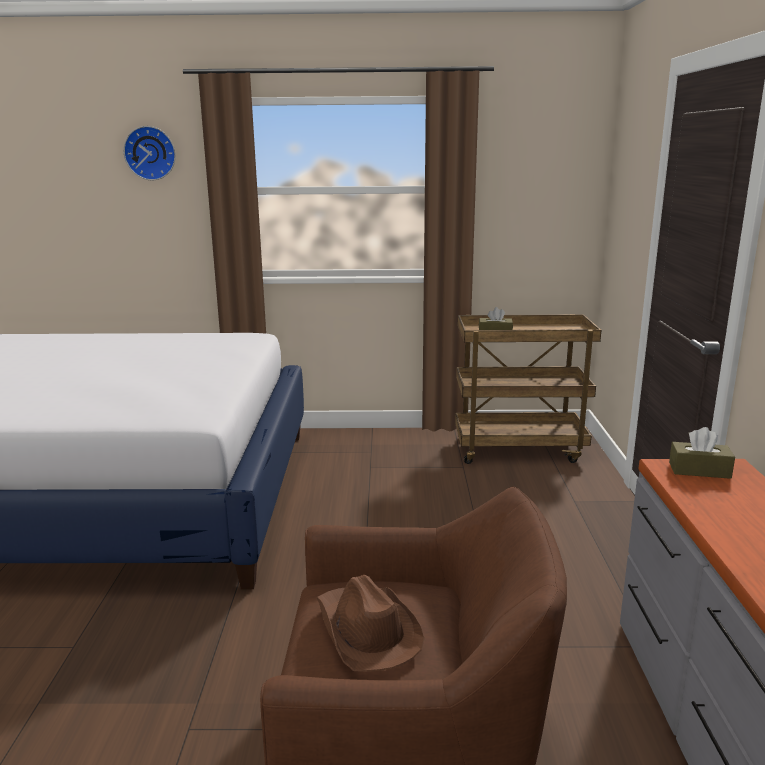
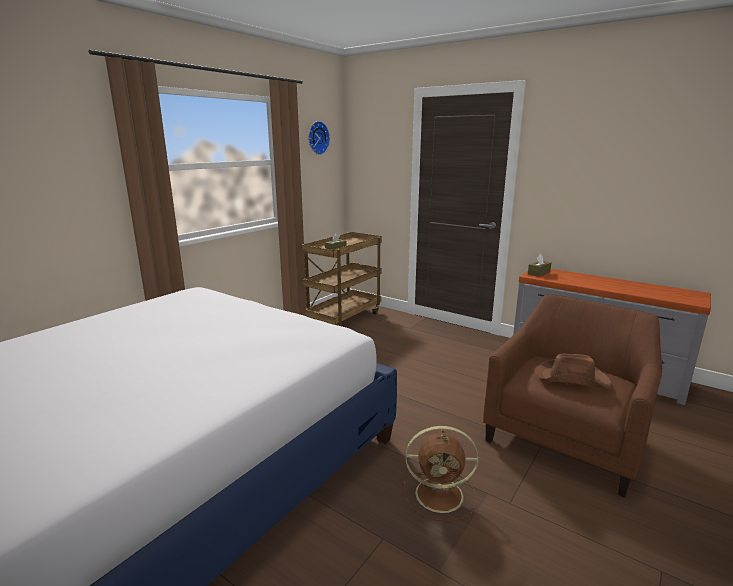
camera: 55 degrees left, 0 degrees up
wall clock [123,126,176,180] -> wall clock moved to [308,121,330,155]
none -> brown fan [403,426,479,522]

